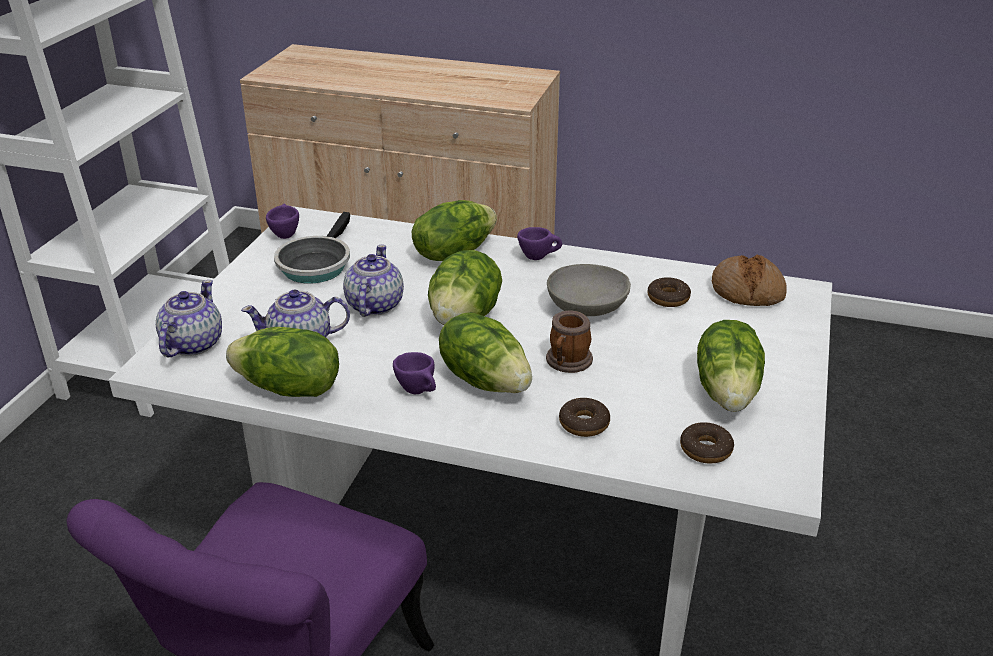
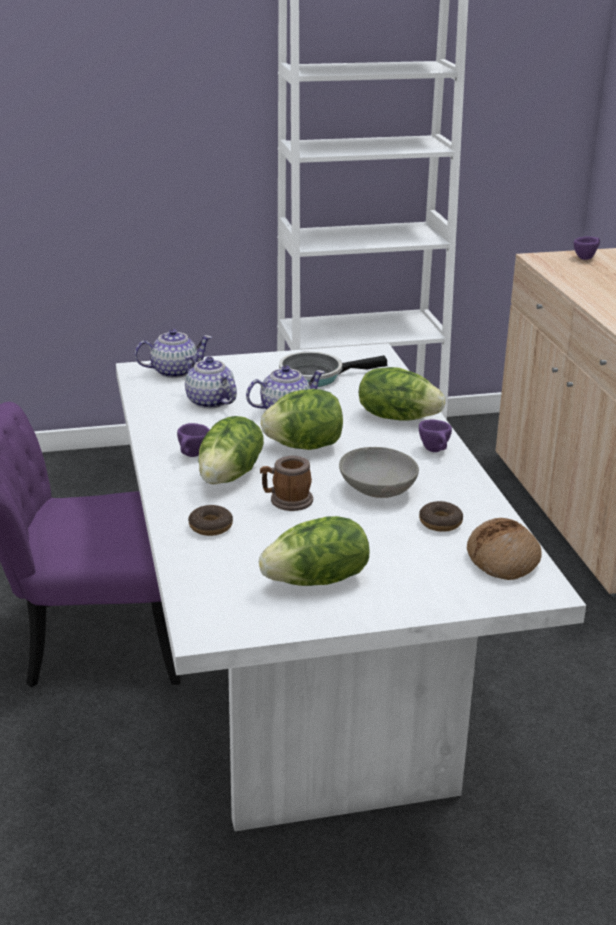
camera: 60 degrees right, 5 degrees down
lettuce [226,327,339,397] -> none
purple cup [266,204,299,239] -> purple cup moved to [574,237,600,260]
donut [680,422,734,464] -> none

